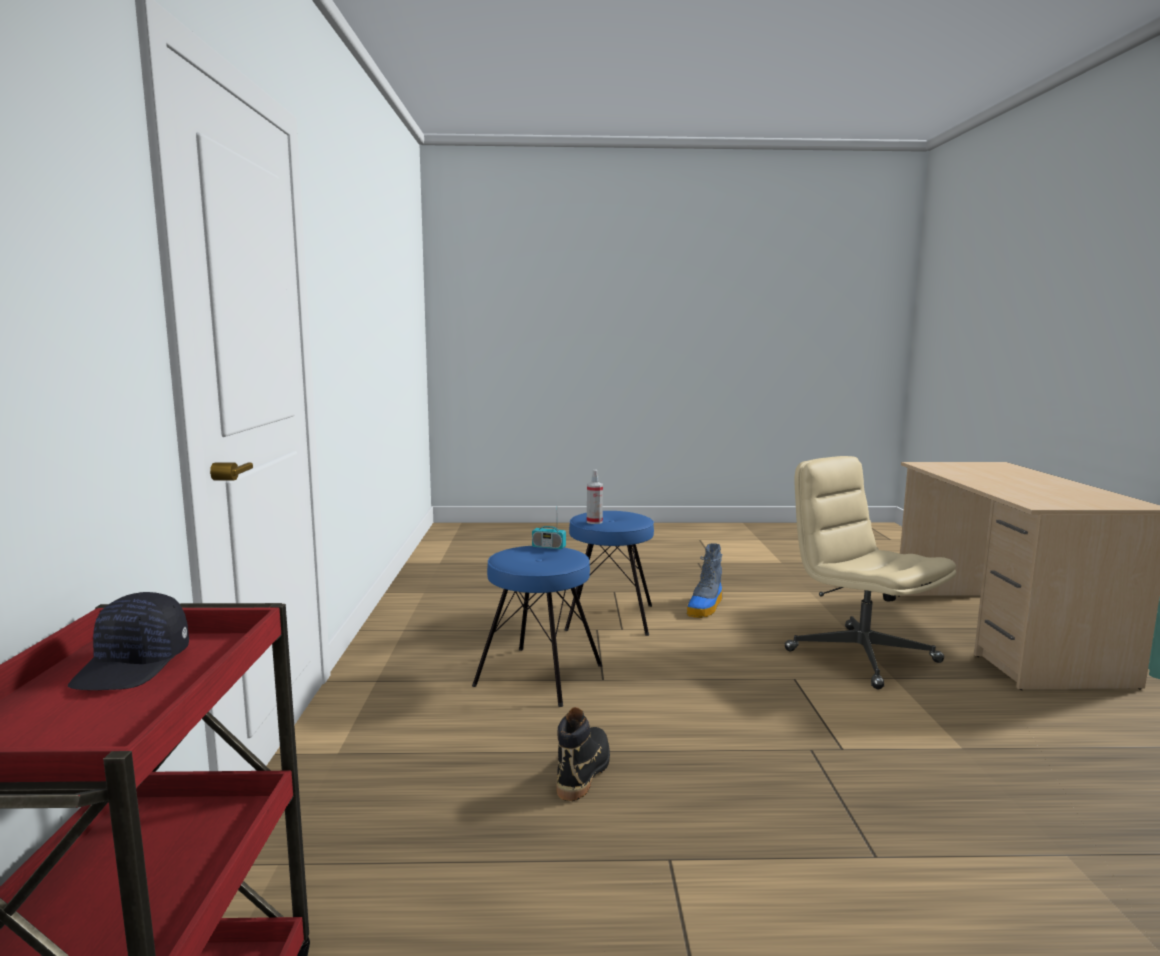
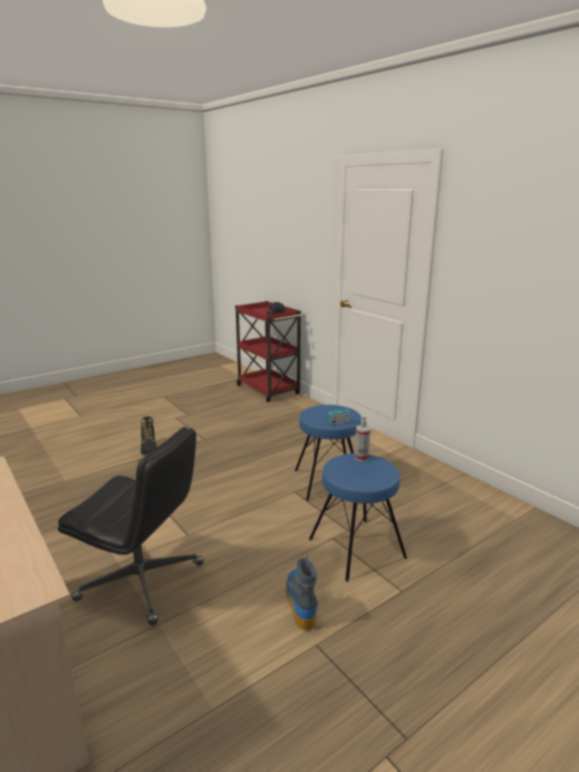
camera: 145 degrees right, 10 degrees up
black boot [556,707,610,801] -> black boot moved to [141,416,157,456]
beige office chair [784,456,956,689] -> black office chair [58,427,204,625]

